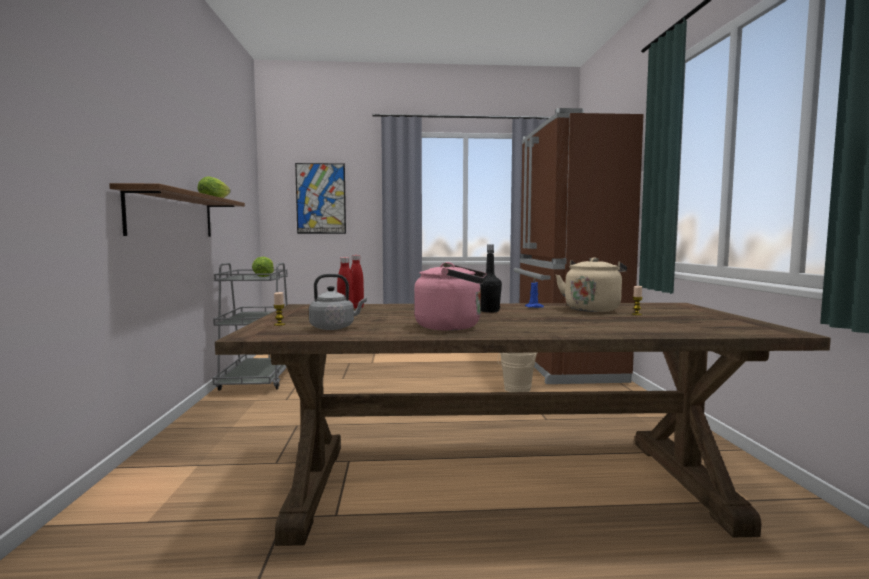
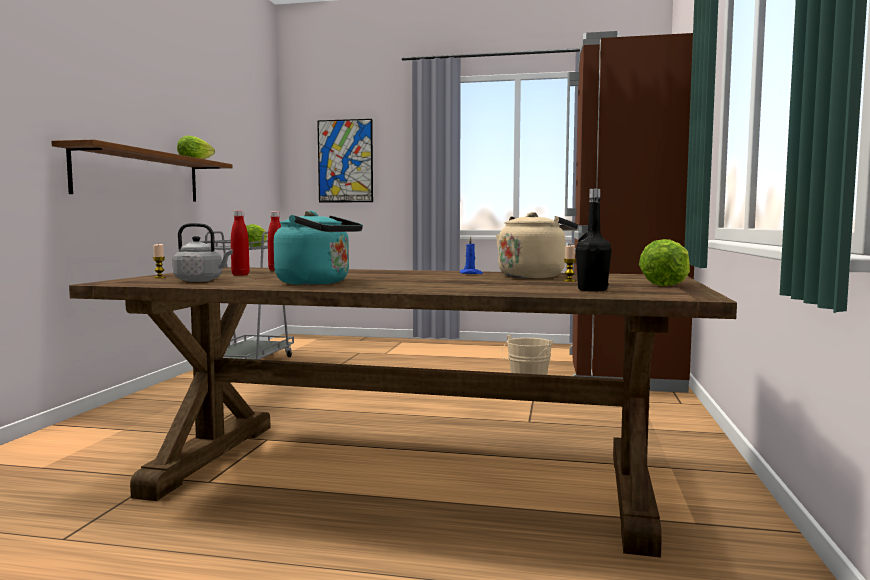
camera: 15 degrees right, 0 degrees up
pink kettle [414,262,487,331] -> turquoise kettle [274,211,363,285]
black bottle [480,244,502,313] -> black bottle moved to [576,189,612,291]
none -> lettuce [639,239,690,286]

